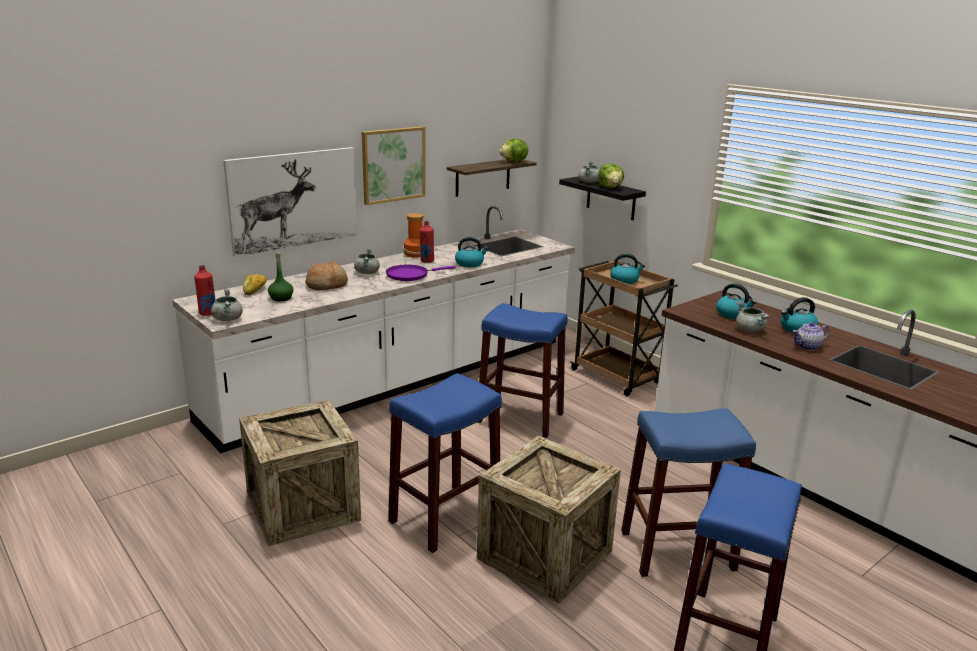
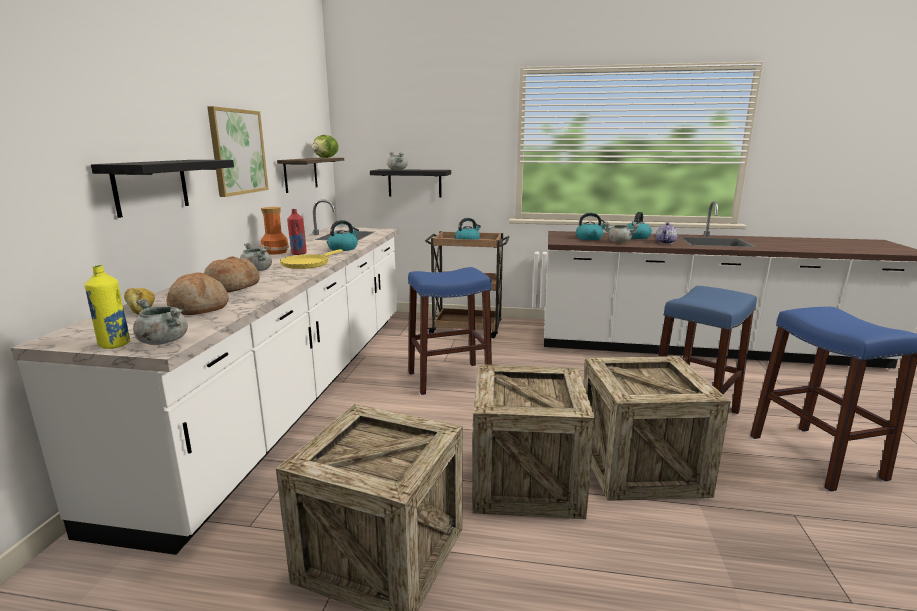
camera: 40 degrees left, 5 degrees down
red bottle [194,265,215,316] -> yellow bottle [84,265,130,349]
picture [223,147,357,257] -> black shelf [91,160,234,218]
green bottle [268,252,294,301] -> bread [166,272,229,315]
purple frying pan [386,265,456,281] -> yellow frying pan [280,249,343,269]
blue stool [388,373,502,553] -> crate [472,364,595,519]
lettuce [598,164,624,188] -> none

